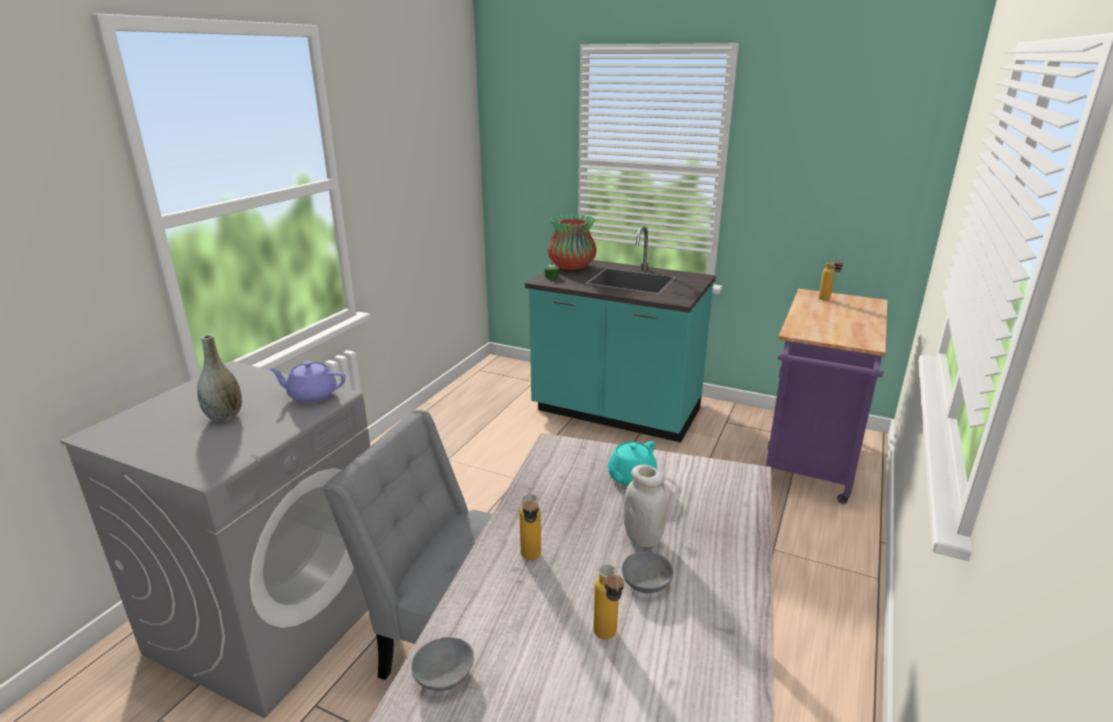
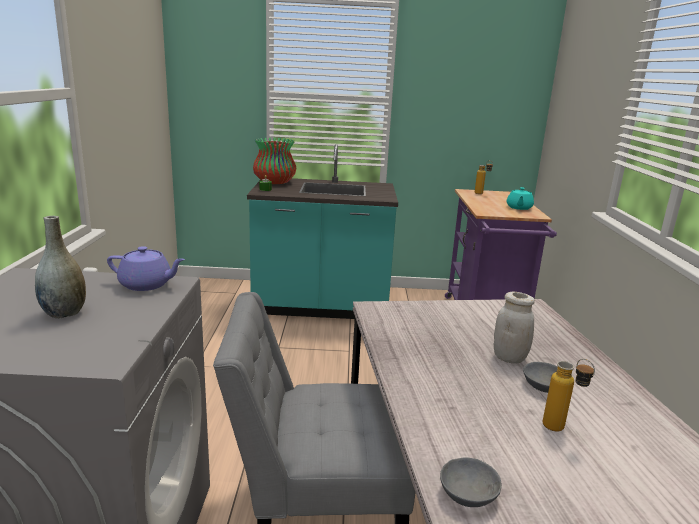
camera: 25 degrees left, 5 degrees down
purple teapot [268,361,346,403] -> purple teapot turned 150 degrees counterclockwise [107,246,185,291]
bottle [519,494,541,560] -> none
turquoise teapot [607,441,657,486] -> turquoise teapot moved to [507,187,534,210]

